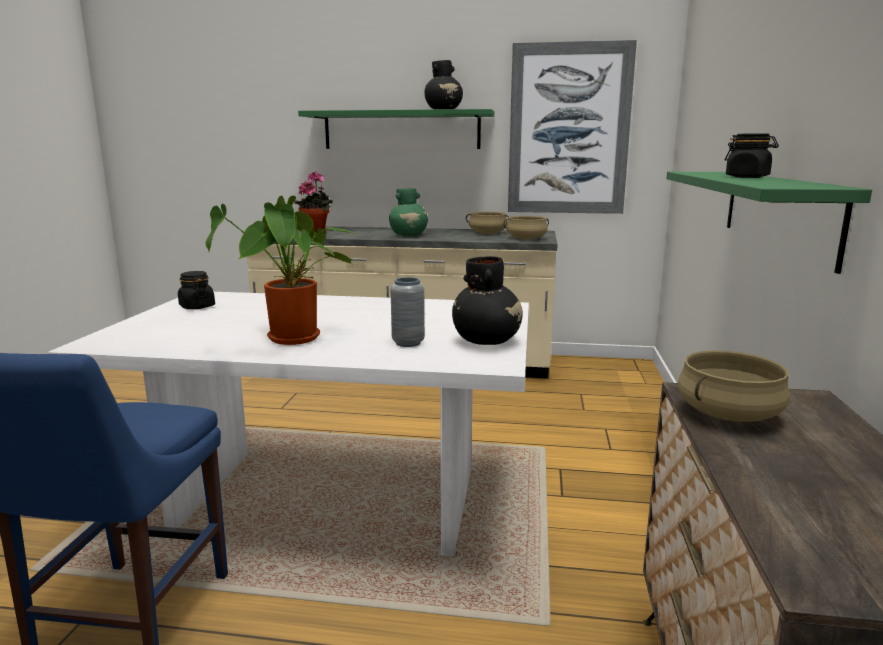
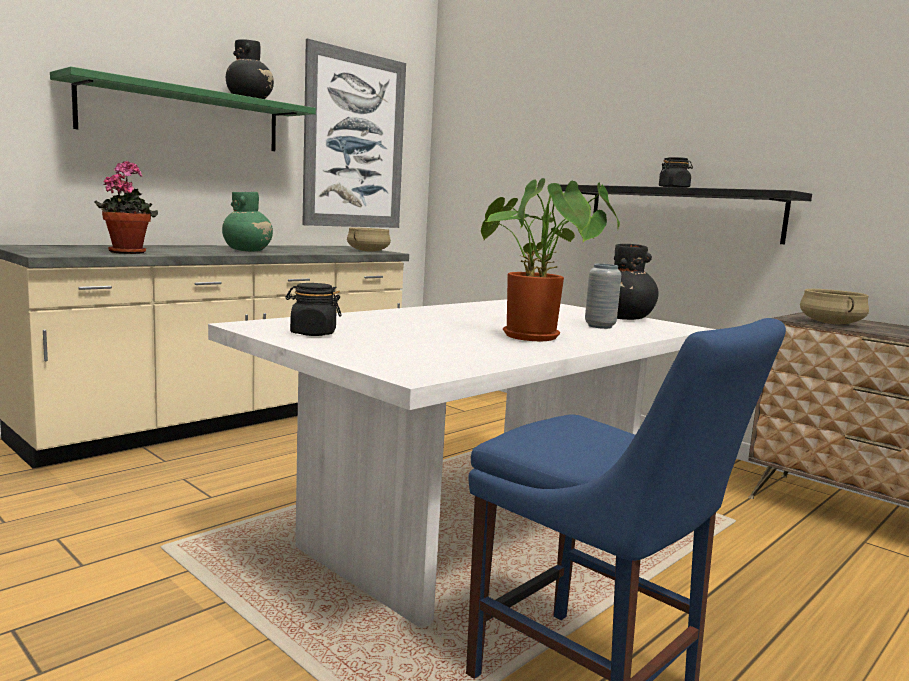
camera: 55 degrees left, 5 degrees down
beige cooking pot [466,212,509,234] -> none
green shelf [666,172,872,274] -> black shelf [559,184,812,244]

